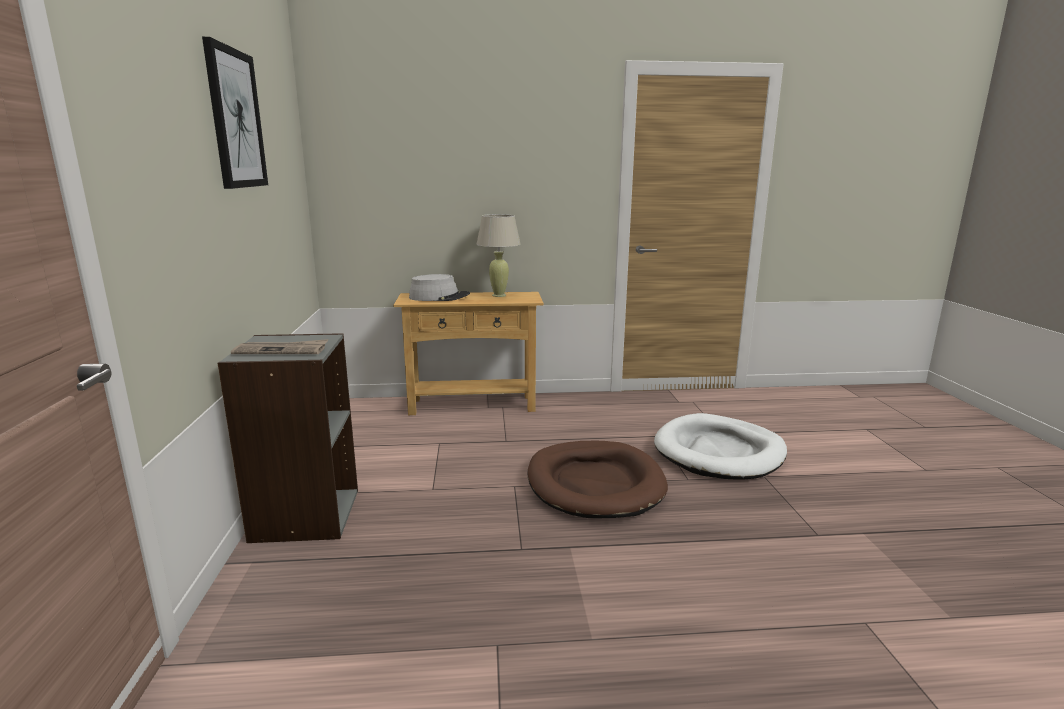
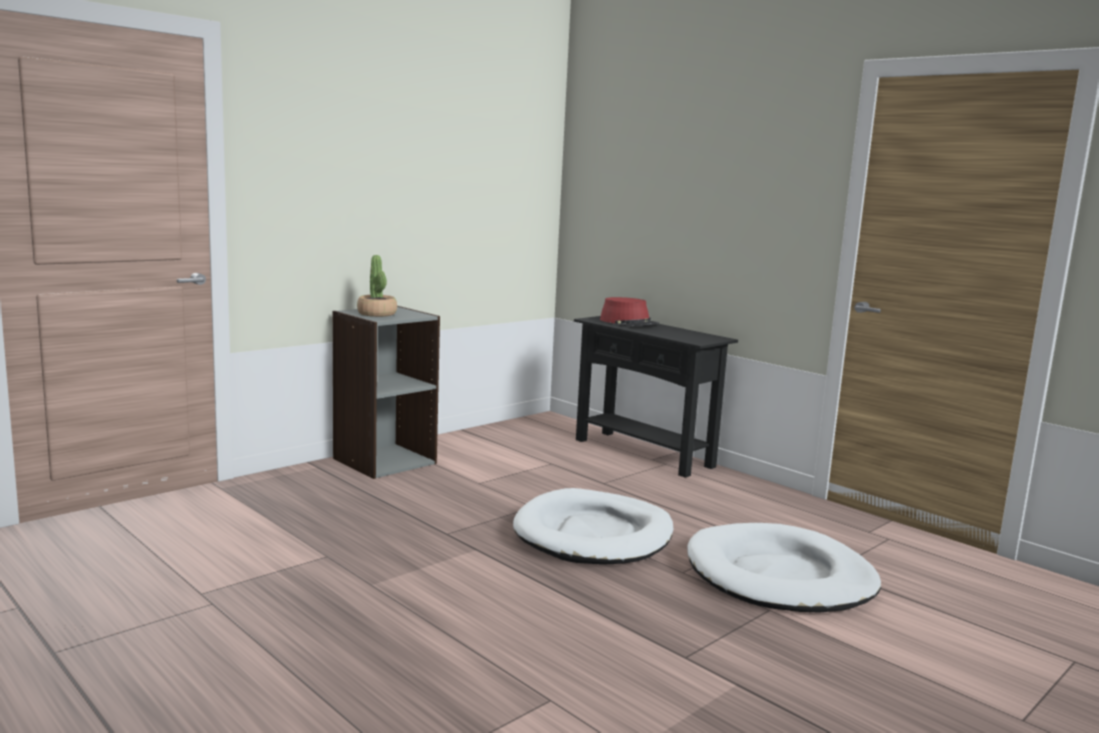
camera: 50 degrees right, 5 degrees down
picture [202,37,268,189] -> none
newspaper [231,339,328,354] -> potted plant [357,255,397,317]
beige console table [393,292,544,415] -> black console table [574,316,738,478]
grey hat [409,274,470,301] -> red hat [600,297,659,326]
beige table lamp [476,214,521,297] -> none
brown dog bed [527,441,668,518] -> white dog bed [513,488,673,565]

